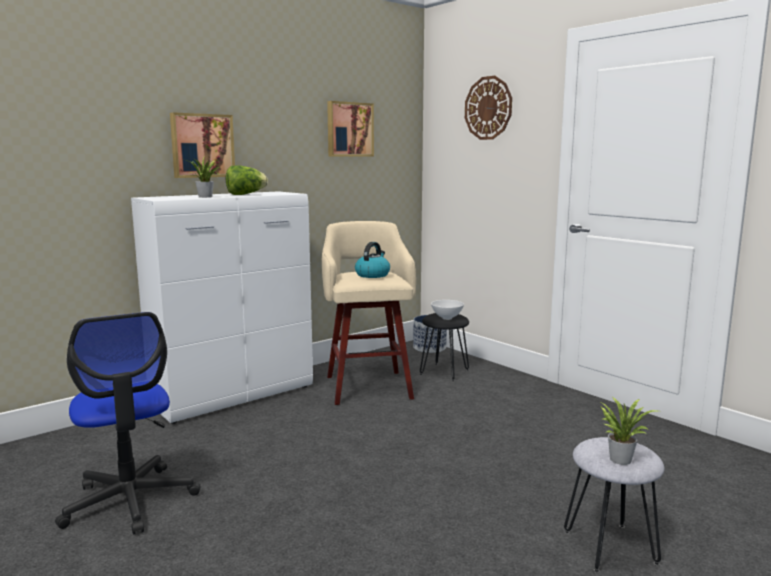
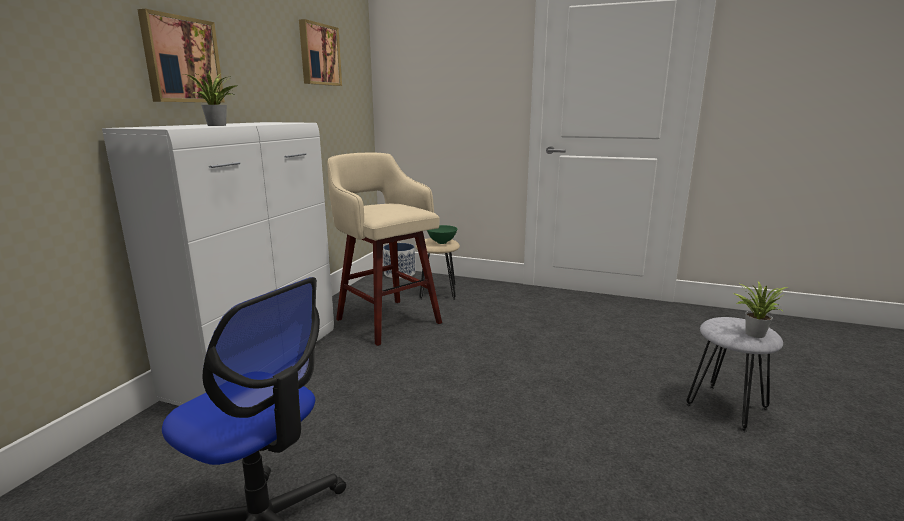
camera: 30 degrees left, 5 degrees up
lettuce [226,165,268,195] -> none
kettle [355,242,390,278] -> none
black stool [420,313,469,381] -> beige stool [415,238,460,300]
white bowl [431,300,464,320] -> green bowl [427,225,457,244]
wall clock [465,76,512,140] -> none

